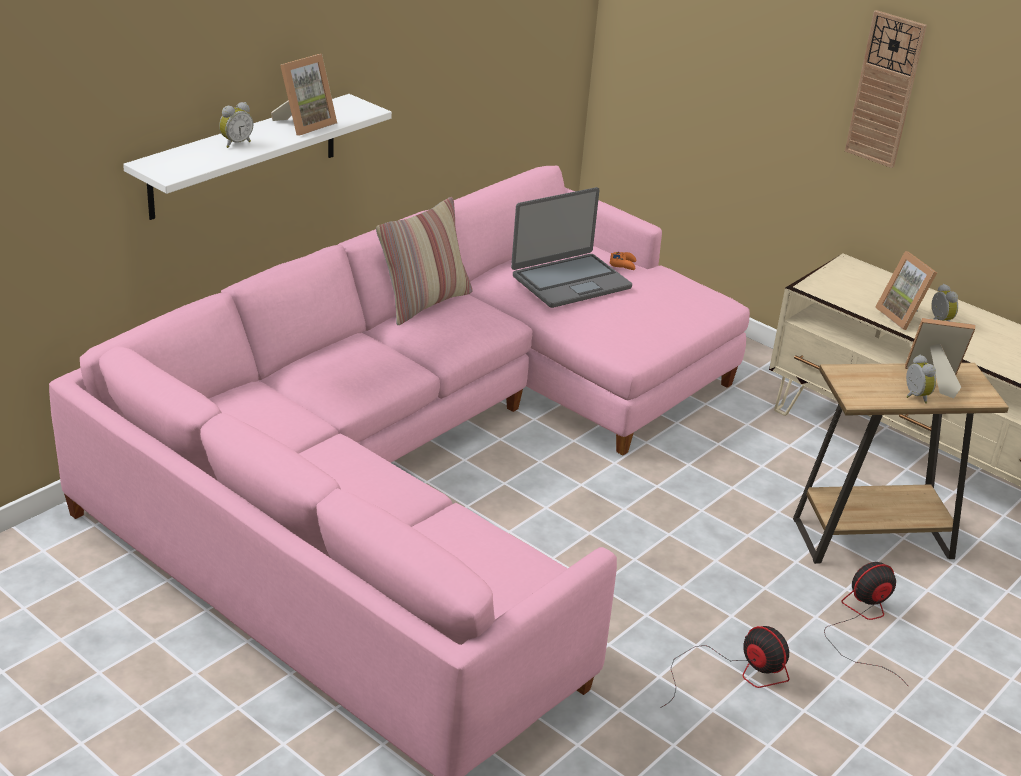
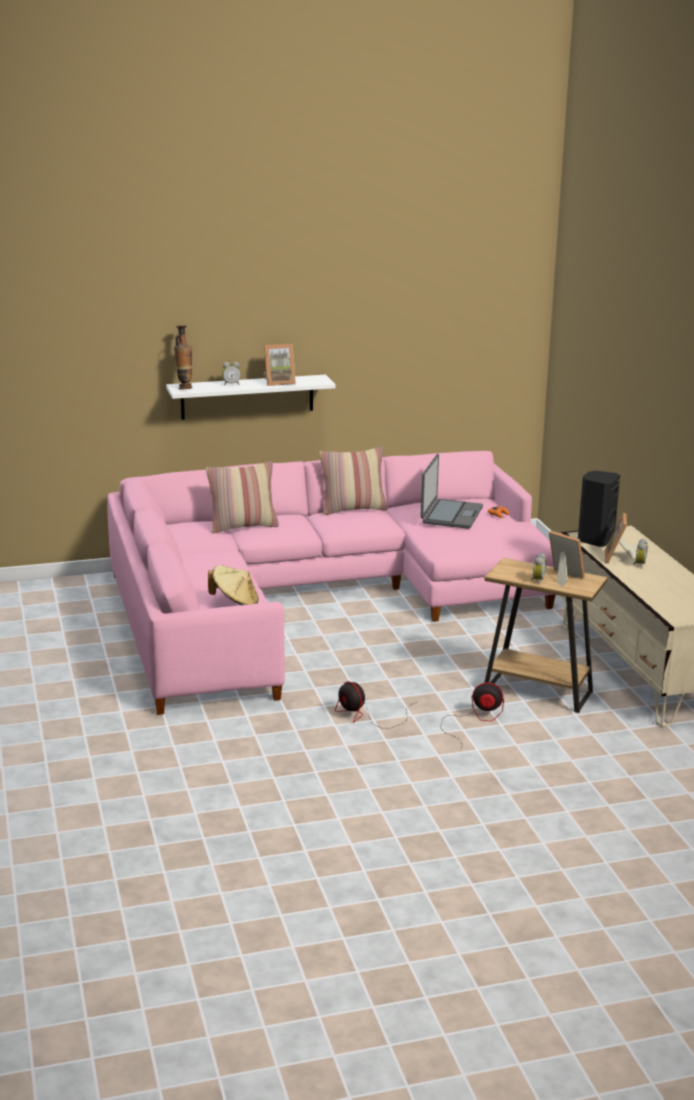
camera: 35 degrees right, 10 degrees down
laptop [511,187,632,308] -> laptop turned 75 degrees counterclockwise [421,454,483,529]
fan [661,626,790,708] -> fan turned 150 degrees clockwise [335,682,417,729]
wall clock [845,10,927,168] -> none
none -> vase [174,325,192,390]
none -> pillow [206,461,279,533]
none -> beige hat [208,565,259,605]
none -> black speaker [578,471,620,547]

